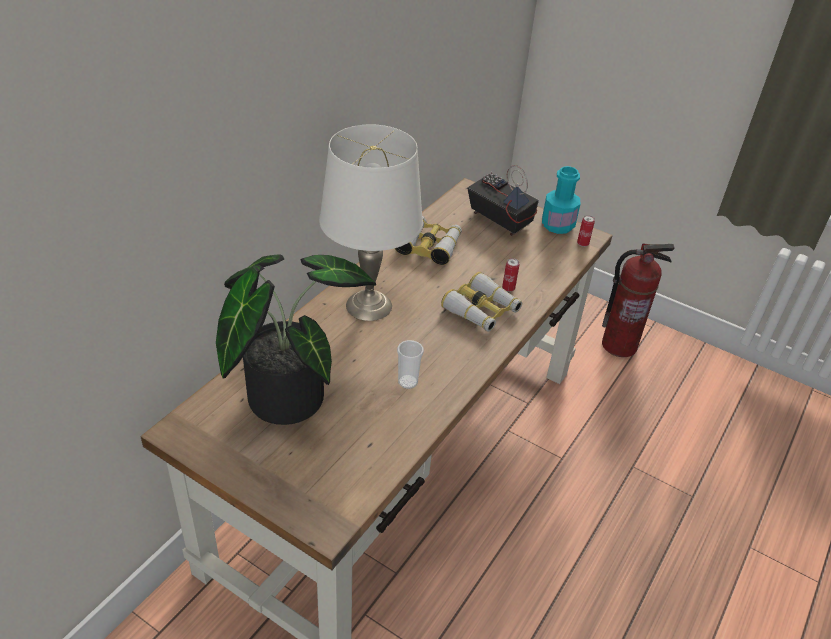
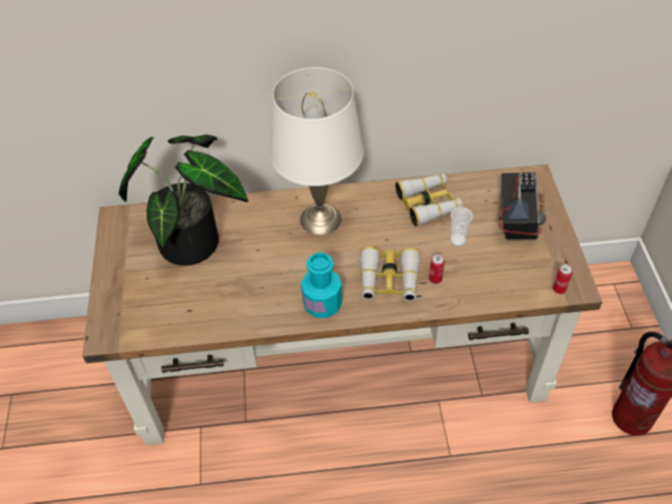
camera: 55 degrees right, 10 degrees up
cup [397,340,424,389] -> cup moved to [450,207,473,246]
turquoise bottle [542,166,580,234] -> turquoise bottle moved to [301,252,342,318]

